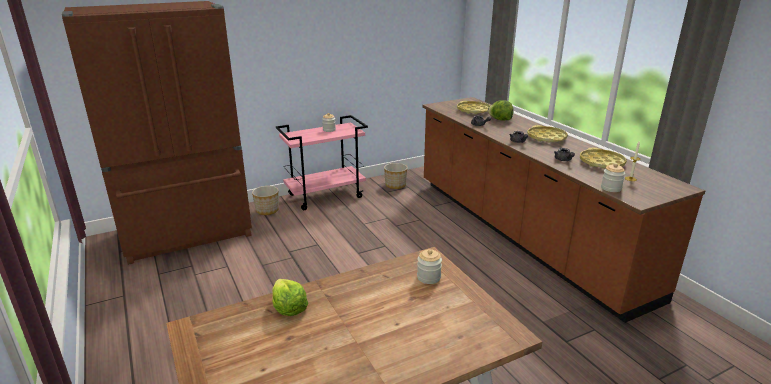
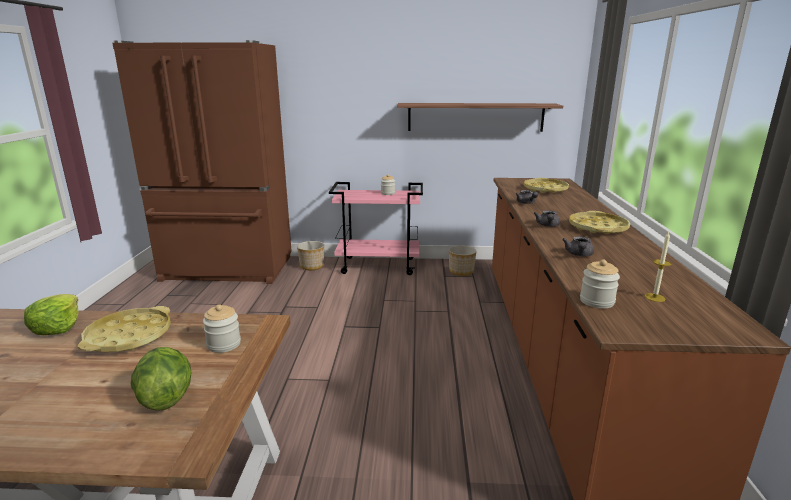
camera: 30 degrees right, 5 degrees down
lettuce [488,100,514,120] -> lettuce moved to [131,347,192,410]
yellow tray [580,148,627,169] -> yellow tray moved to [78,306,171,352]
none -> shelf [397,103,563,132]

